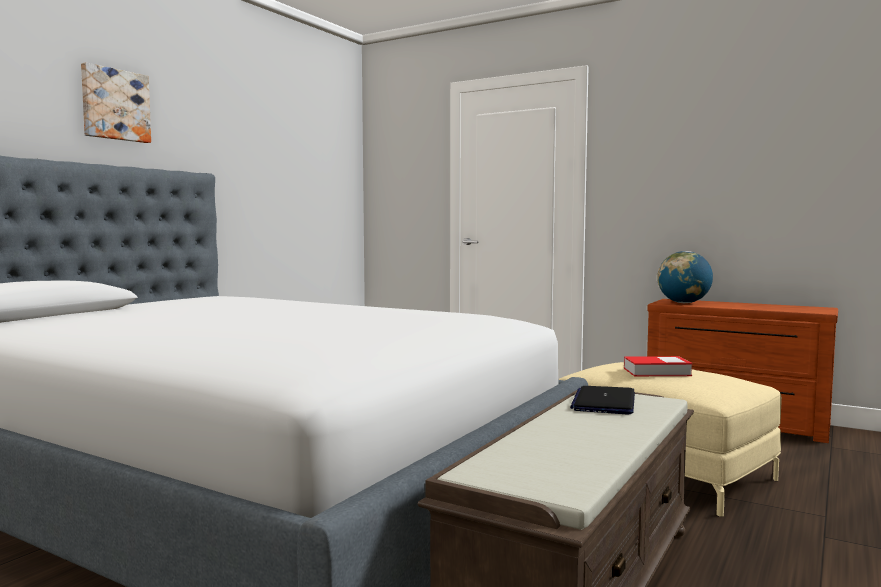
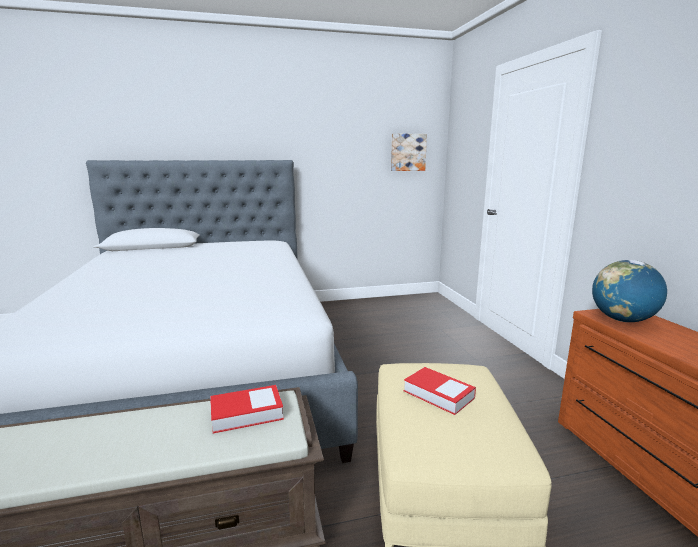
camera: 45 degrees right, 10 degrees up
picture [81,62,151,143] -> picture moved to [391,133,427,171]
laptop [570,386,635,415] -> book [210,385,284,433]

